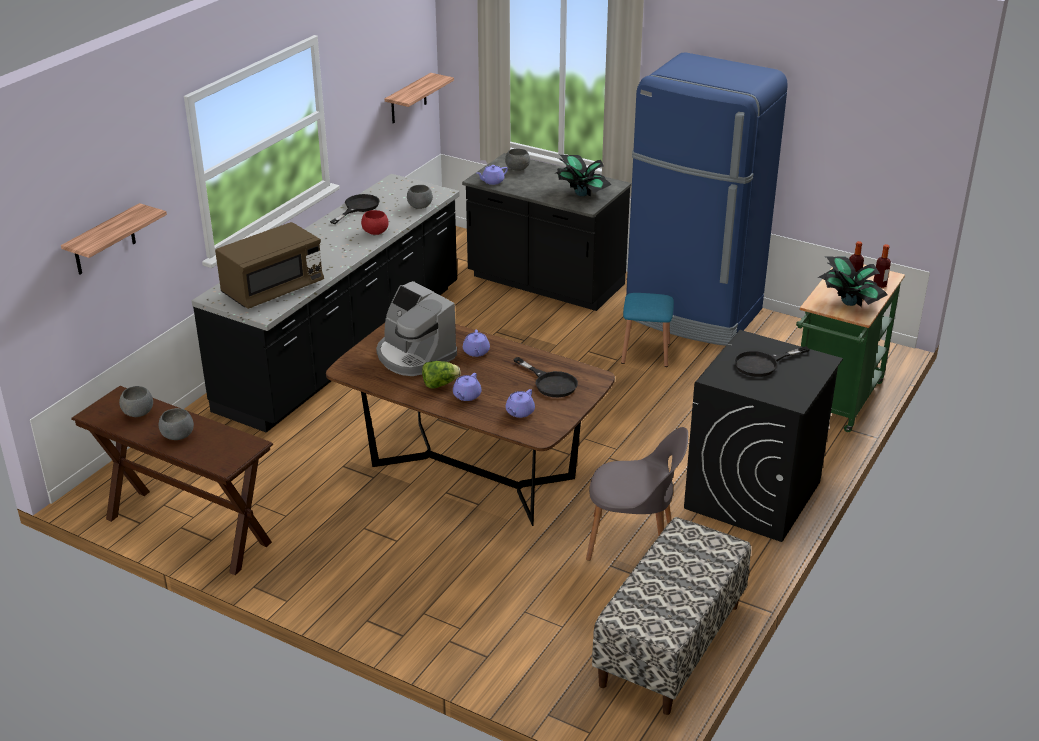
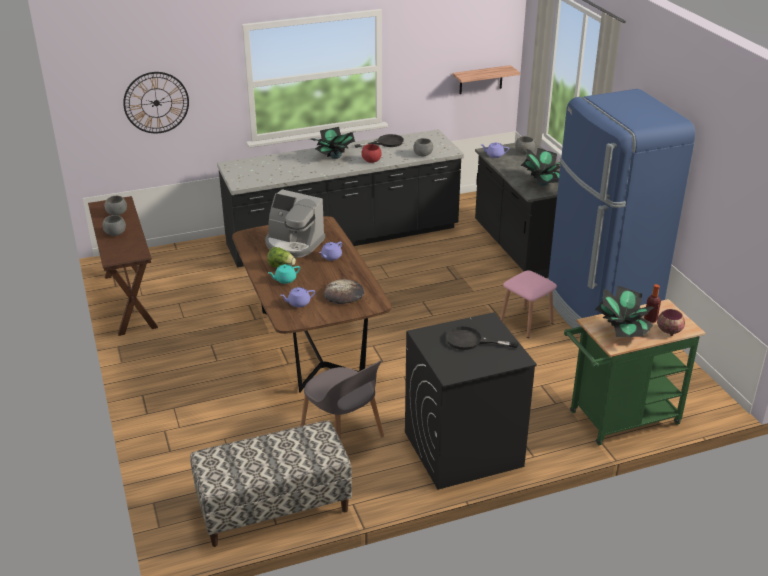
camera: 40 degrees right, 0 degrees up
shelf [61,203,167,275] -> wall clock [123,72,189,133]
brown microwave [215,222,324,309] -> none
coffee machine [376,281,457,376] -> coffee machine turned 60 degrees counterclockwise [265,189,325,258]
purple teapot [453,373,481,401] -> turquoise teapot [268,264,300,284]
black frying pan [513,357,578,397] -> bread [324,279,364,304]
blue stool [621,293,674,367] -> pink stool [500,270,557,338]
bottle [874,244,891,288] -> bowl [657,309,685,336]
none -> potted plant [310,127,356,159]

